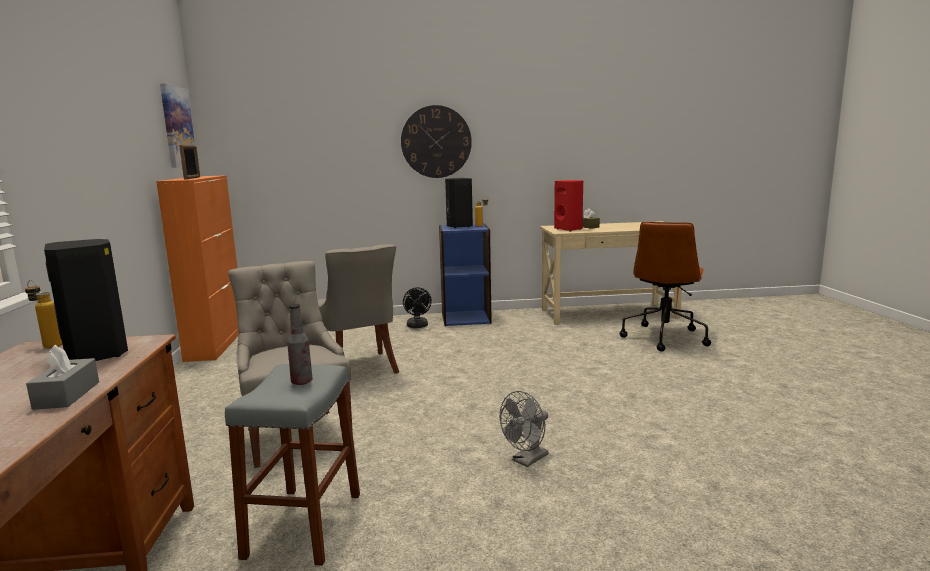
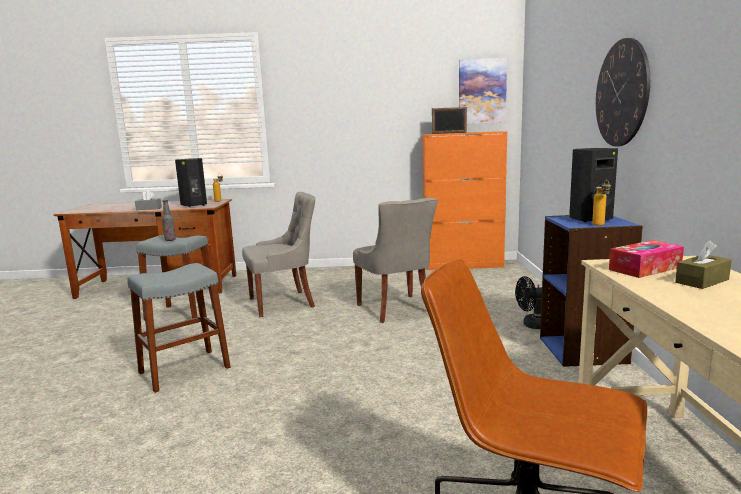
camera: 95 degrees right, 0 degrees up
grey chair [318,244,399,374] -> grey chair turned 90 degrees counterclockwise [353,198,438,323]
grey fan [500,391,548,467] -> grey stool [127,263,231,393]
red speaker [554,180,583,231] -> tissue box [609,240,684,278]

